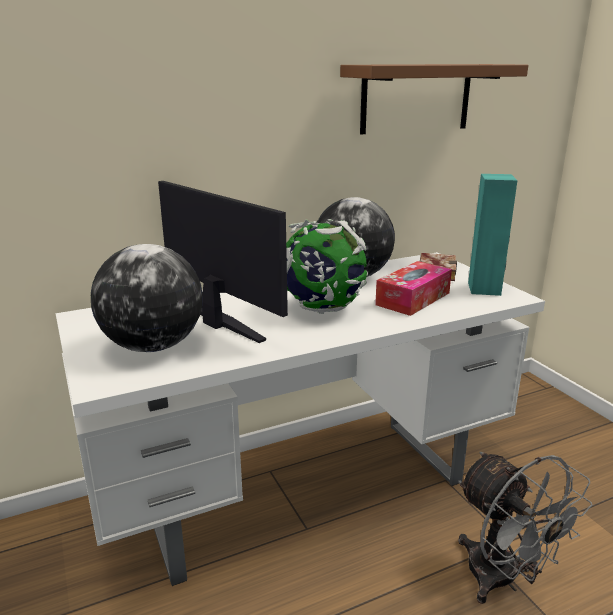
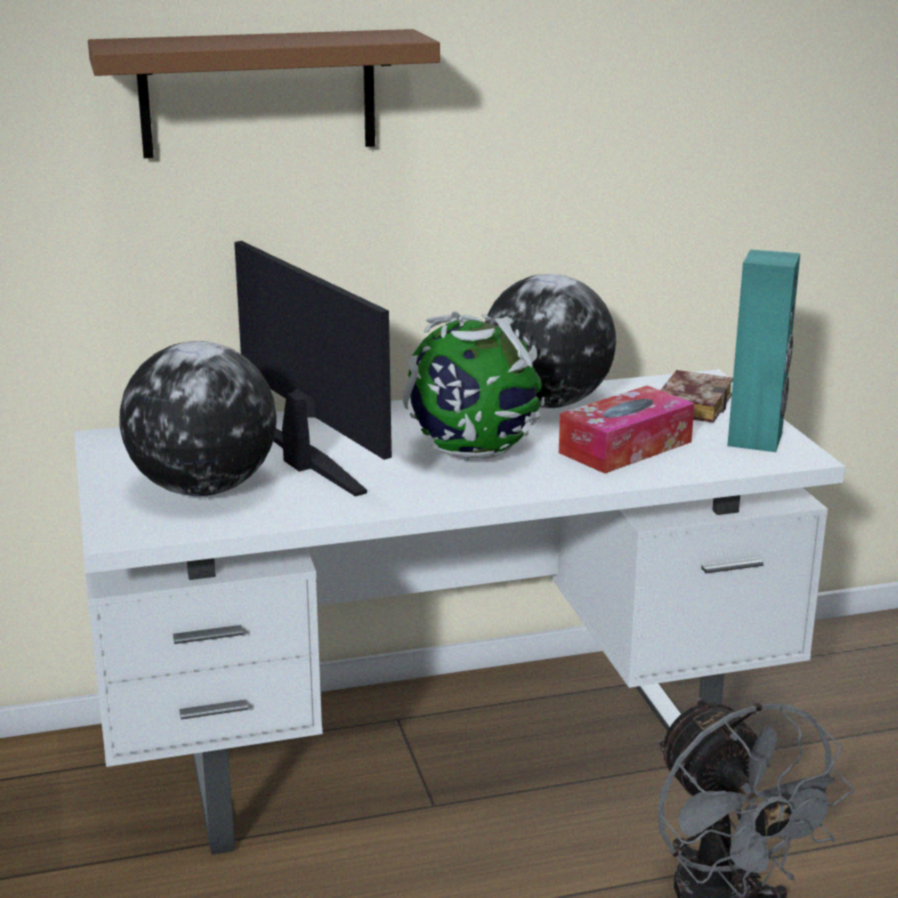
camera: 10 degrees right, 0 degrees up
brown shelf [340,64,529,135] -> brown shelf moved to [88,29,440,158]

